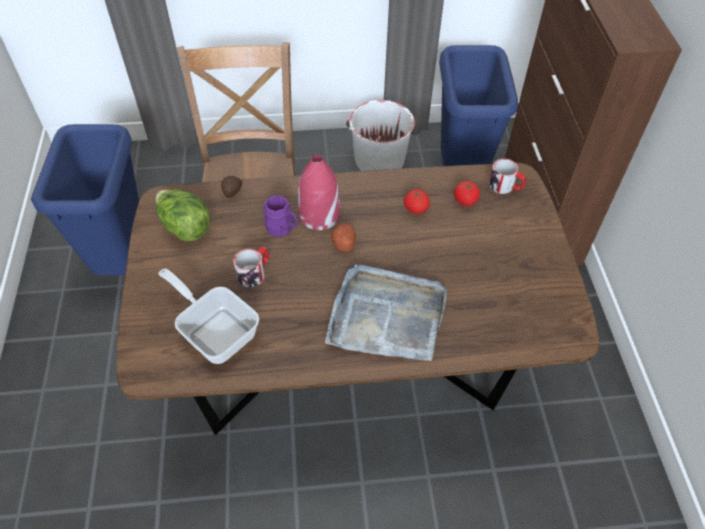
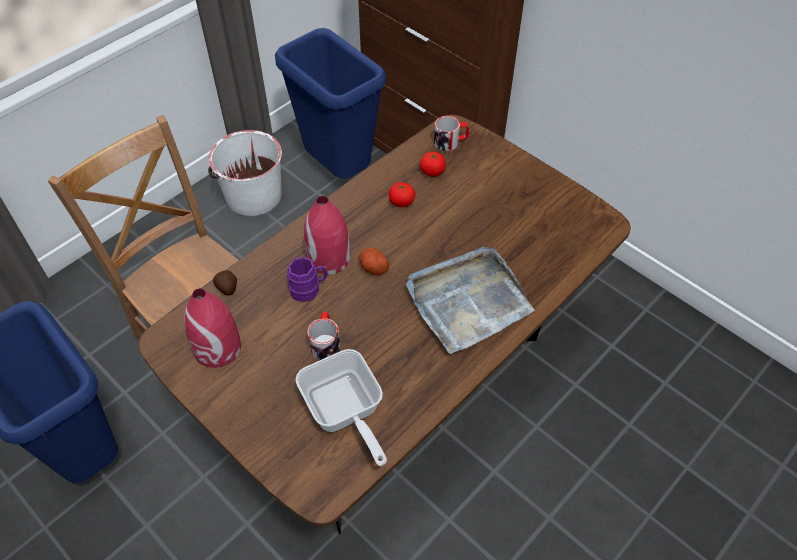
camera: 40 degrees left, 0 degrees up
lettuce [156,189,210,241] -> red vase [184,289,241,368]
frying pan [158,268,259,364] -> frying pan turned 120 degrees counterclockwise [296,349,387,466]

